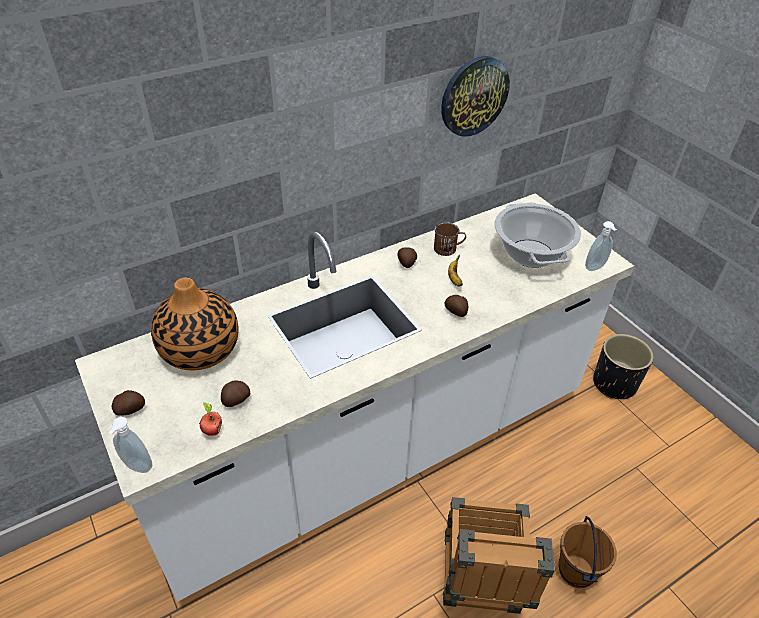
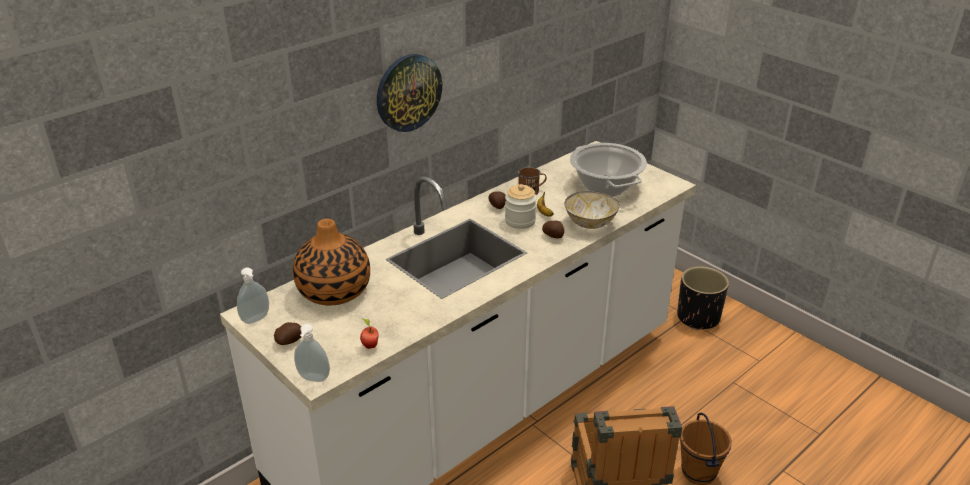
camera: 10 degrees left, 10 degrees down
potato [221,380,250,407] -> none
wall clock [441,56,510,137] -> wall clock moved to [377,54,442,132]
soap dispenser [585,221,617,271] -> soap dispenser moved to [237,268,269,324]
none -> jar [505,184,537,229]
none -> bowl [564,191,620,229]

